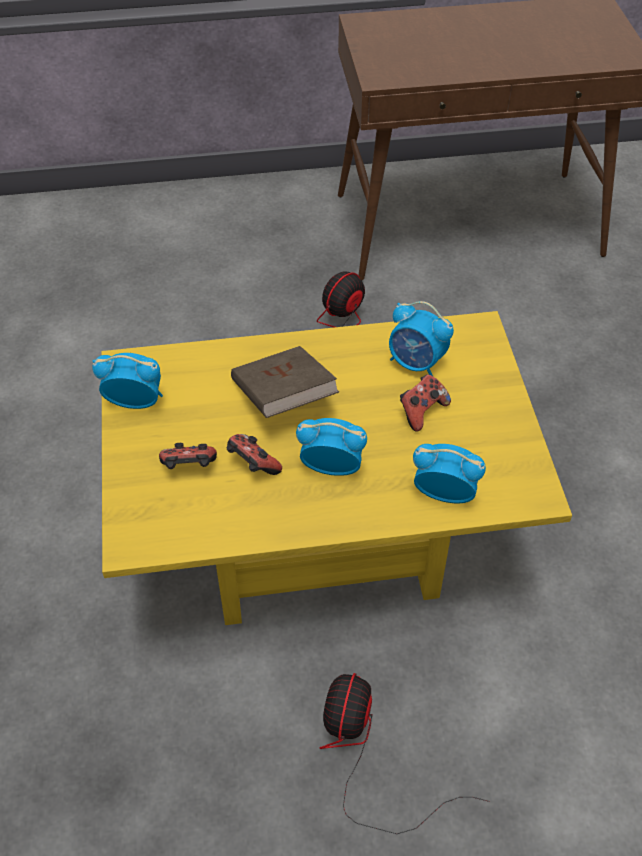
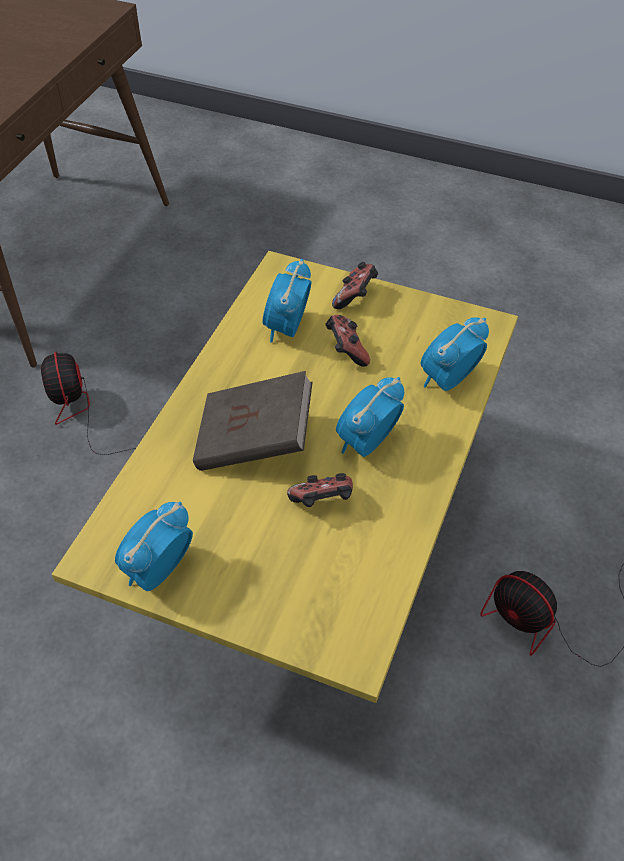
camera: 60 degrees left, 0 degrees up
game controller [159,443,217,469] -> game controller moved to [332,262,378,309]
alarm clock [389,301,454,376] -> alarm clock turned 135 degrees clockwise [262,259,312,343]

